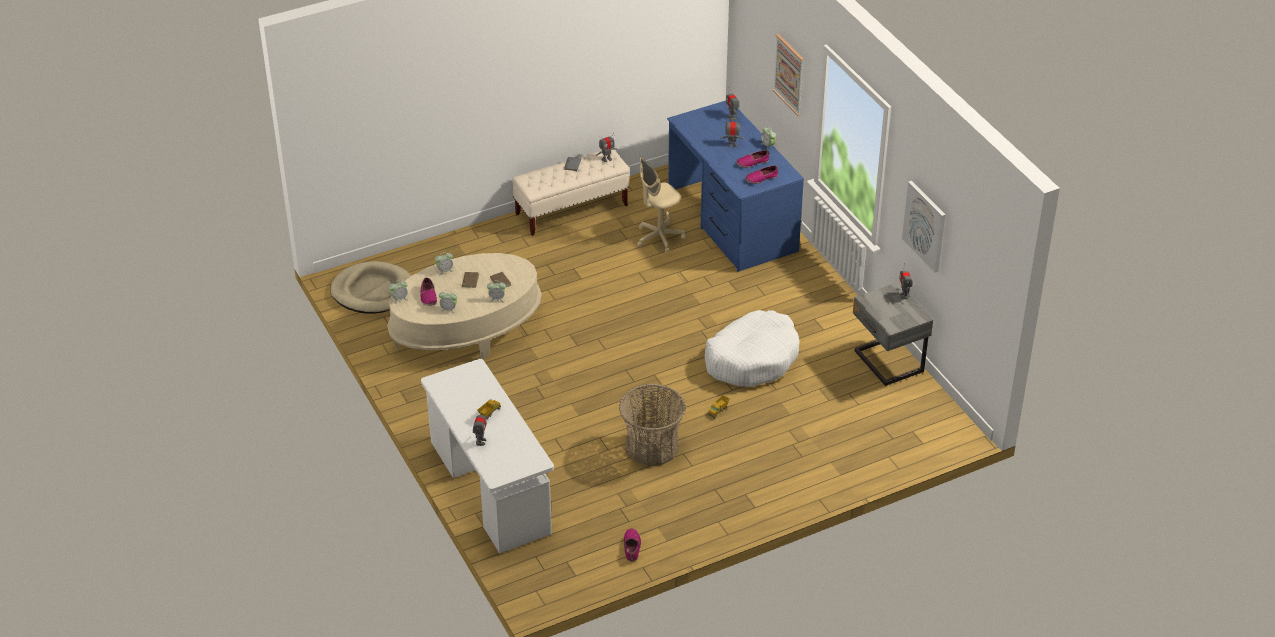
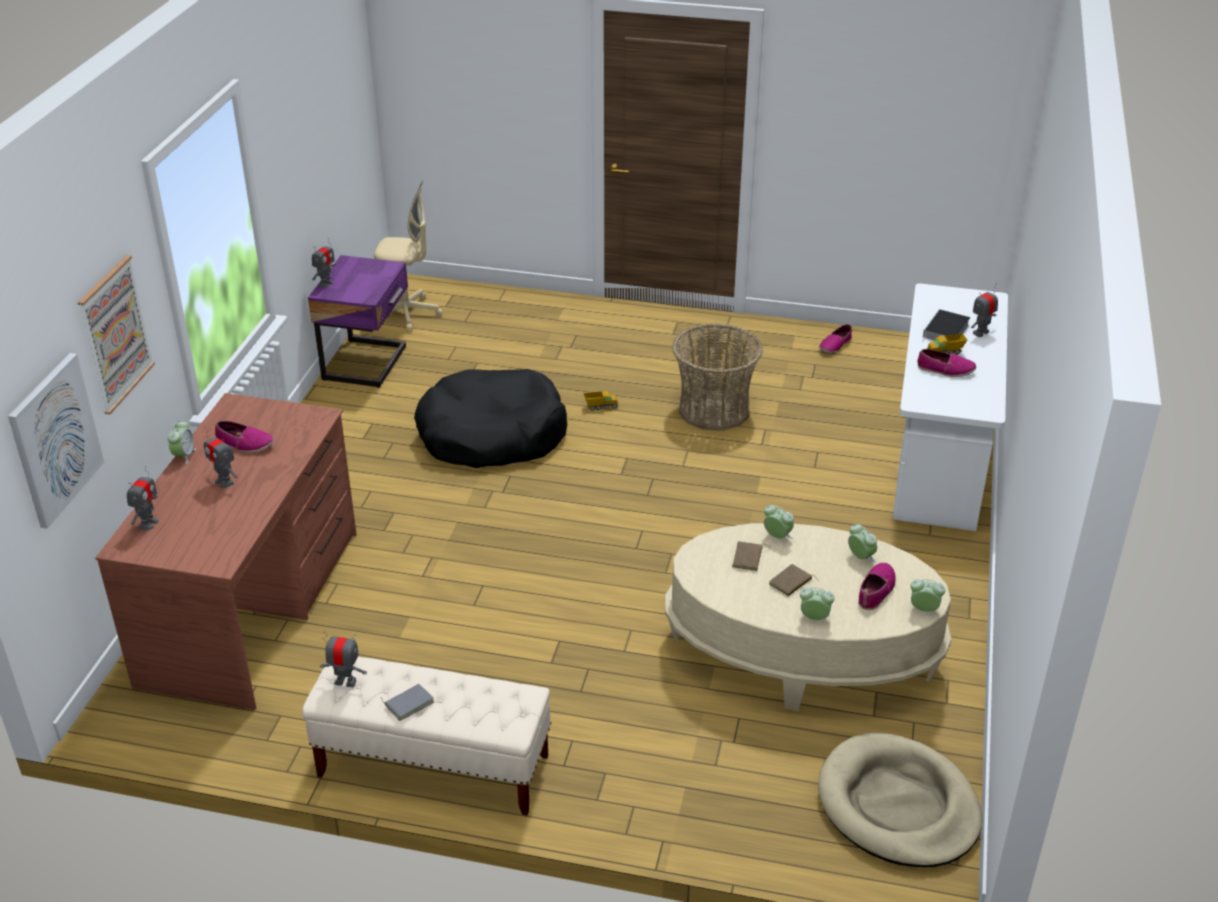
camera: 140 degrees left, 5 degrees down
beige office chair [637,156,686,253] -> beige office chair moved to [374,181,443,332]
blue desk [667,101,804,272] -> brown desk [95,393,357,710]
white dog bed [705,310,800,387] -> black dog bed [414,369,567,468]
shoe [745,166,778,184] -> shoe moved to [917,349,976,377]
grey nightstand [853,282,933,386] -> purple nightstand [308,255,408,388]
picture [902,181,946,273] -> picture moved to [8,353,104,529]
none -> book [922,309,970,342]

